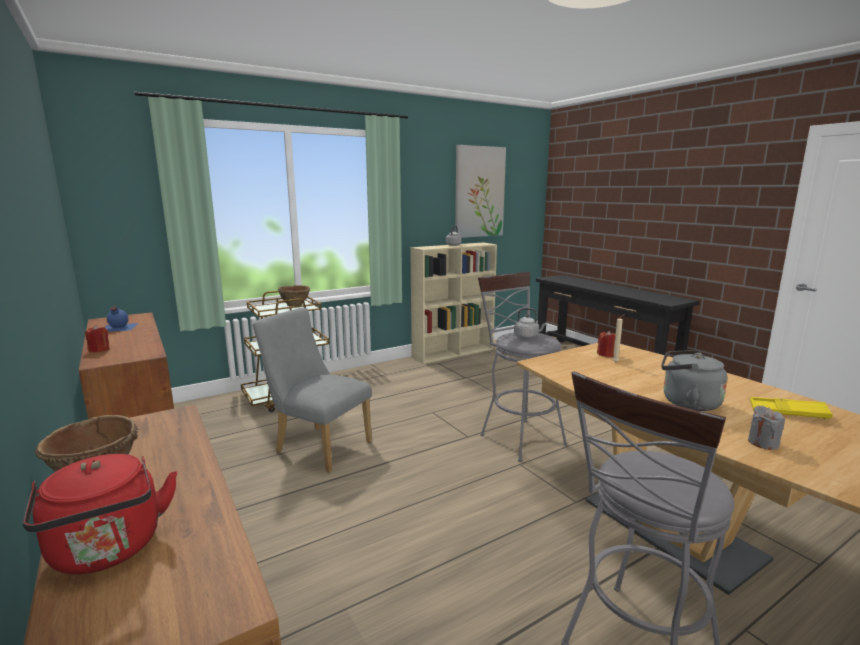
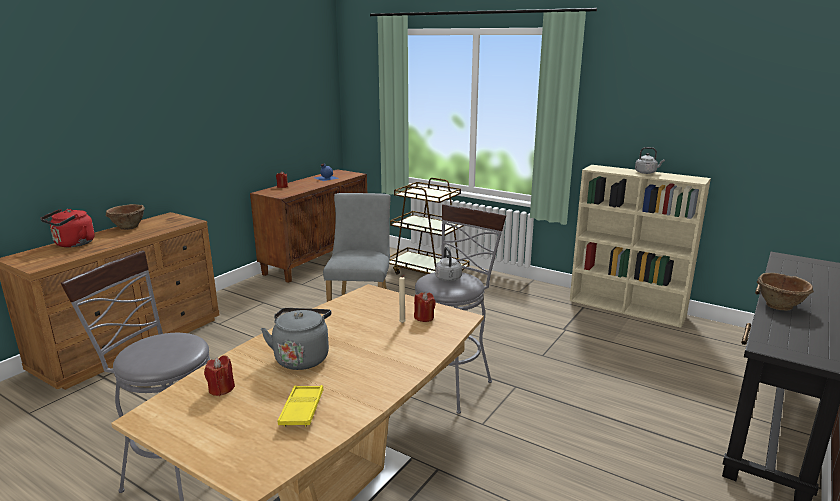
camera: 65 degrees right, 5 degrees up
brown bowl [278,285,311,307] -> brown bowl moved to [757,273,814,310]
picture [455,145,506,238] -> none
grey candle [748,406,785,450] -> red candle [204,355,235,396]

